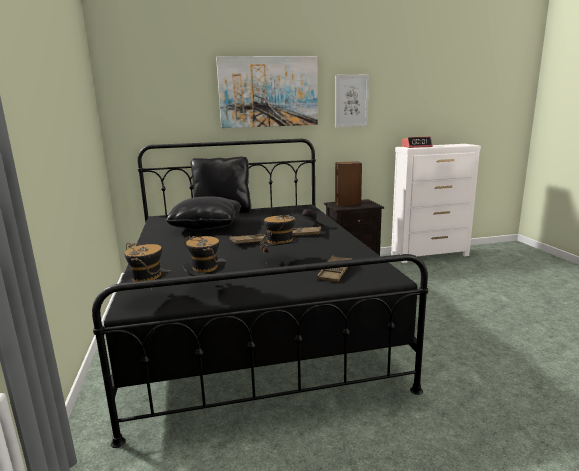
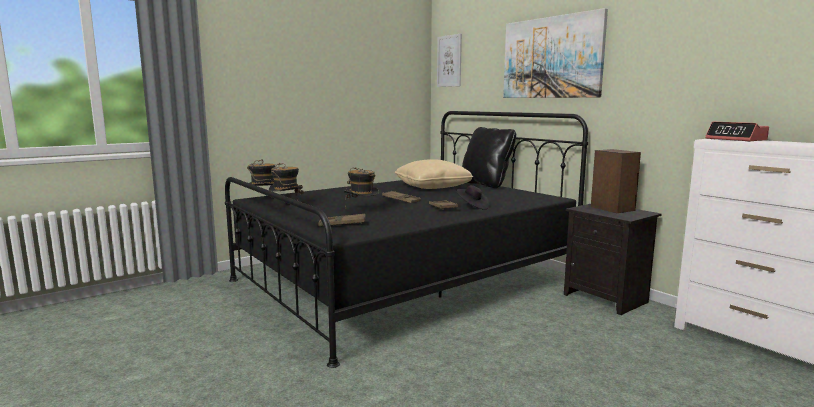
camera: 65 degrees right, 5 degrees down
black pillow [165,196,241,230] -> beige pillow [395,159,473,189]
picture [335,75,369,127] -> picture moved to [437,34,462,87]

